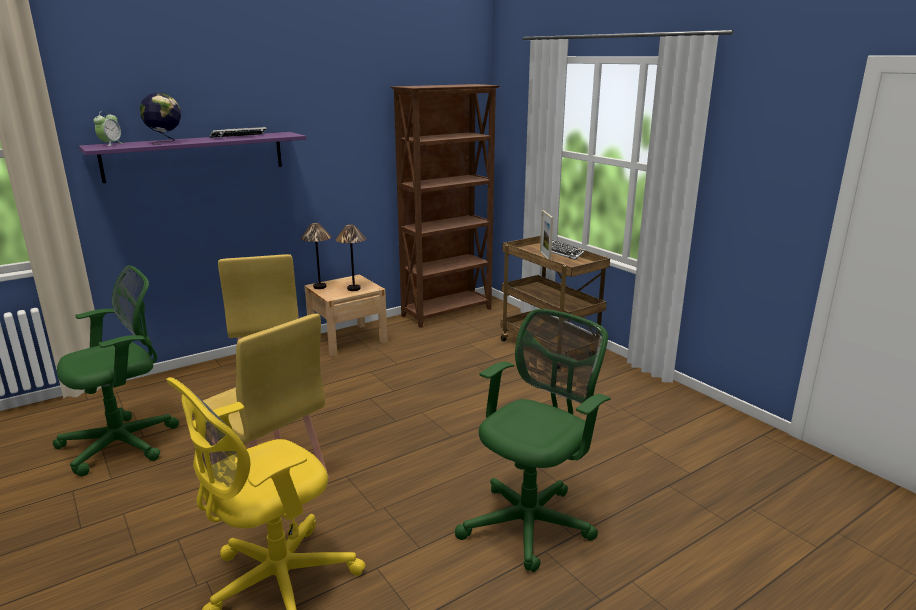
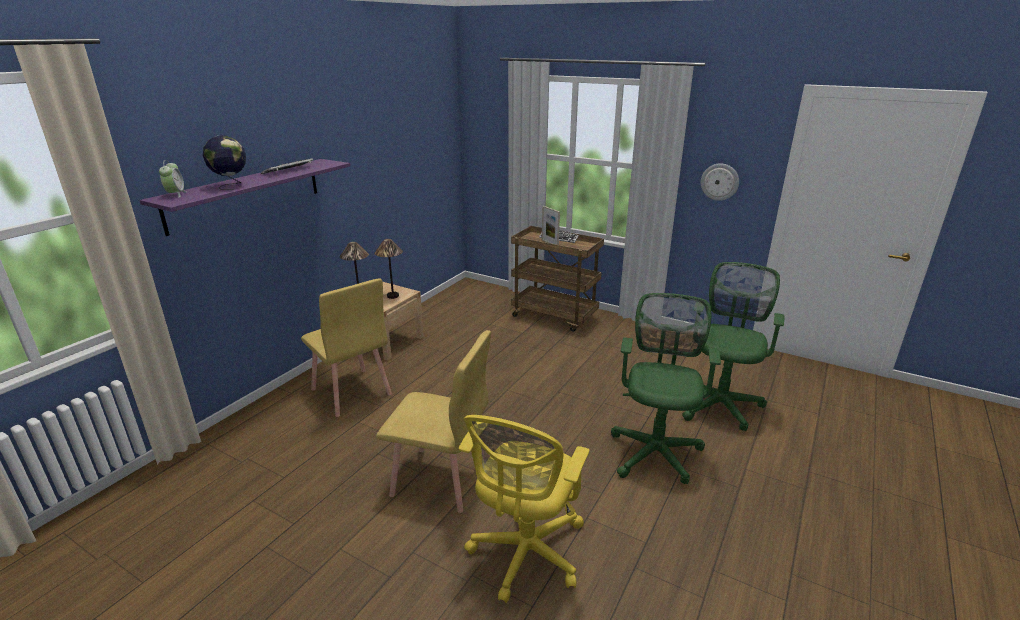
camera: 25 degrees left, 5 degrees up
green office chair [53,265,179,476] -> green office chair moved to [682,262,784,431]
brown bookcase [391,84,500,328] -> none
none -> wall clock [701,163,739,201]

